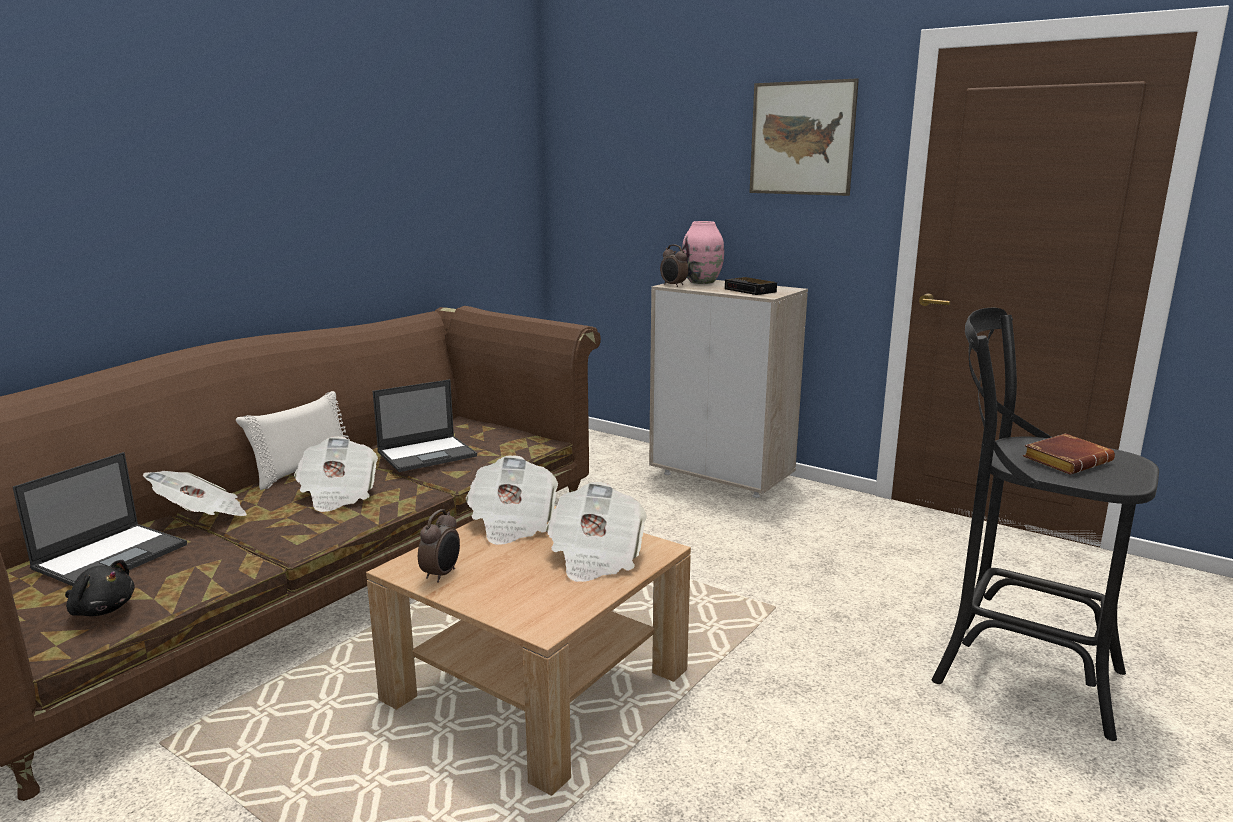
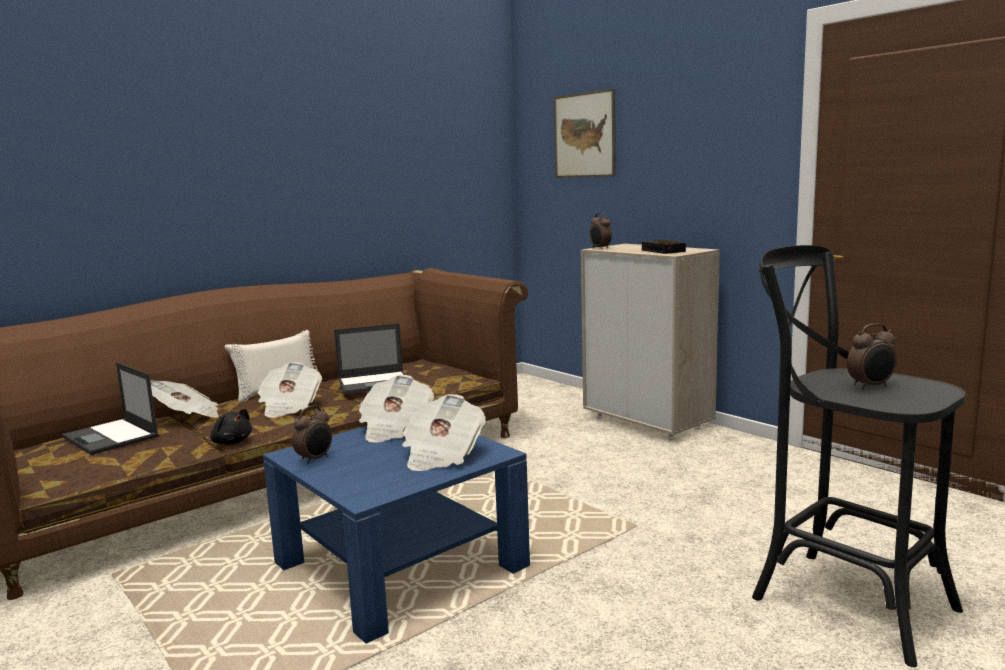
camera: 15 degrees right, 5 degrees down
laptop [13,452,187,586] -> laptop turned 90 degrees clockwise [62,362,159,455]
black plush toy [65,560,135,616] -> black plush toy moved to [210,409,252,445]
brown coffee table [366,506,691,796] -> blue coffee table [263,426,530,644]
pink vase [682,221,724,284] -> none
picture [749,78,859,196] -> picture moved to [554,89,616,178]
brown book [1023,434,1115,475] -> alarm clock [847,323,897,389]

